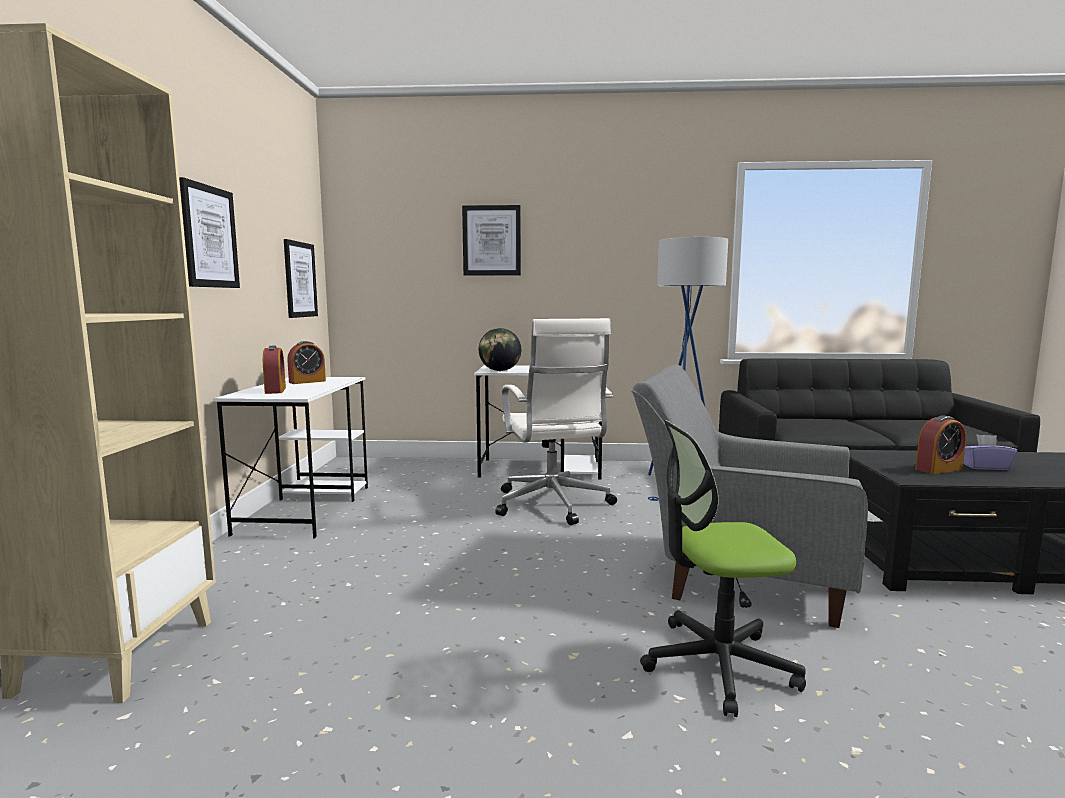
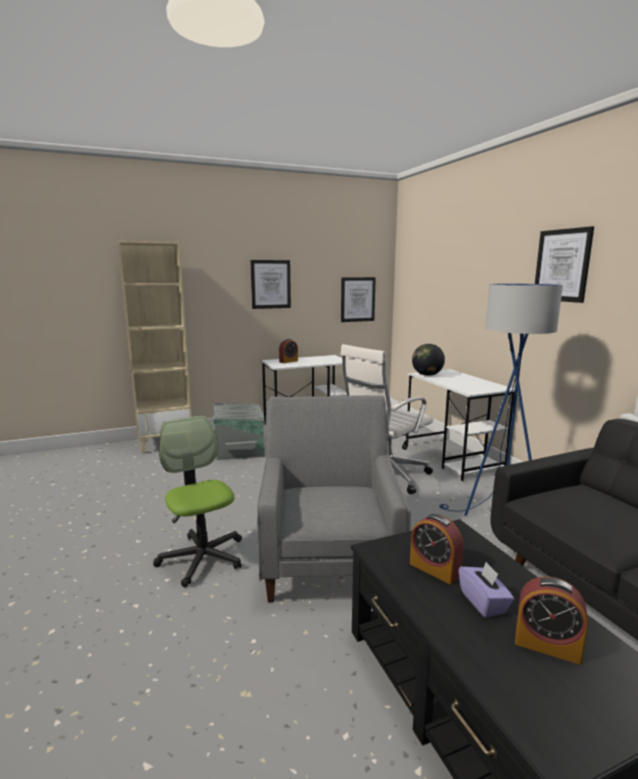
camera: 65 degrees right, 5 degrees up
alarm clock [287,341,326,384] -> alarm clock moved to [515,577,588,664]
picture [462,205,521,276] -> picture moved to [535,226,594,303]
none -> grey storage box [214,403,265,460]

